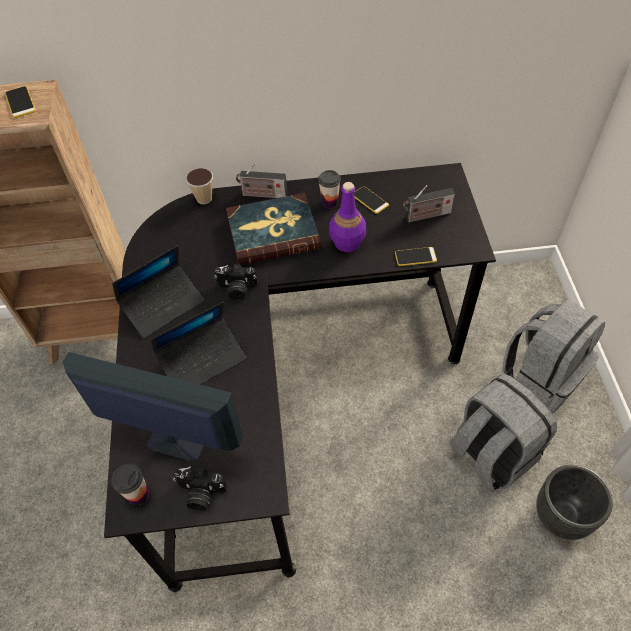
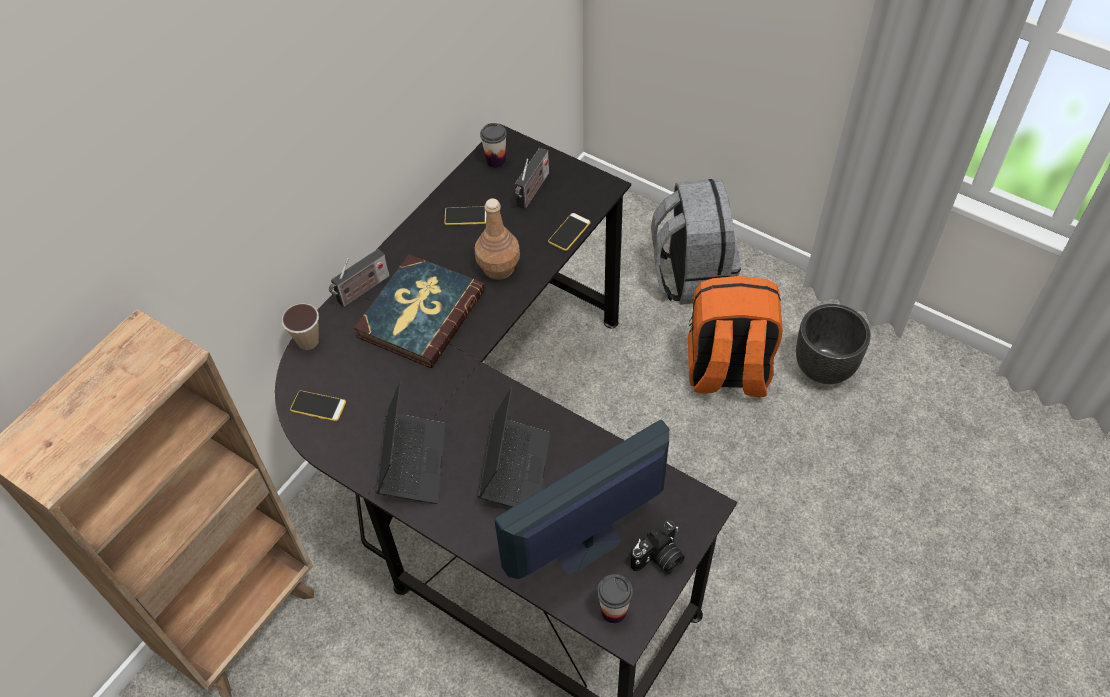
camera: 50 degrees left, 0 degrees up
phone [5,86,36,118] -> phone moved to [290,390,346,421]
camera [214,264,258,300] -> none
cup [318,170,341,209] -> cup moved to [480,123,507,168]
purple bottle [329,182,366,252] -> brown bottle [475,198,520,280]
grey backpack [449,374,557,493] -> orange backpack [688,276,783,397]

